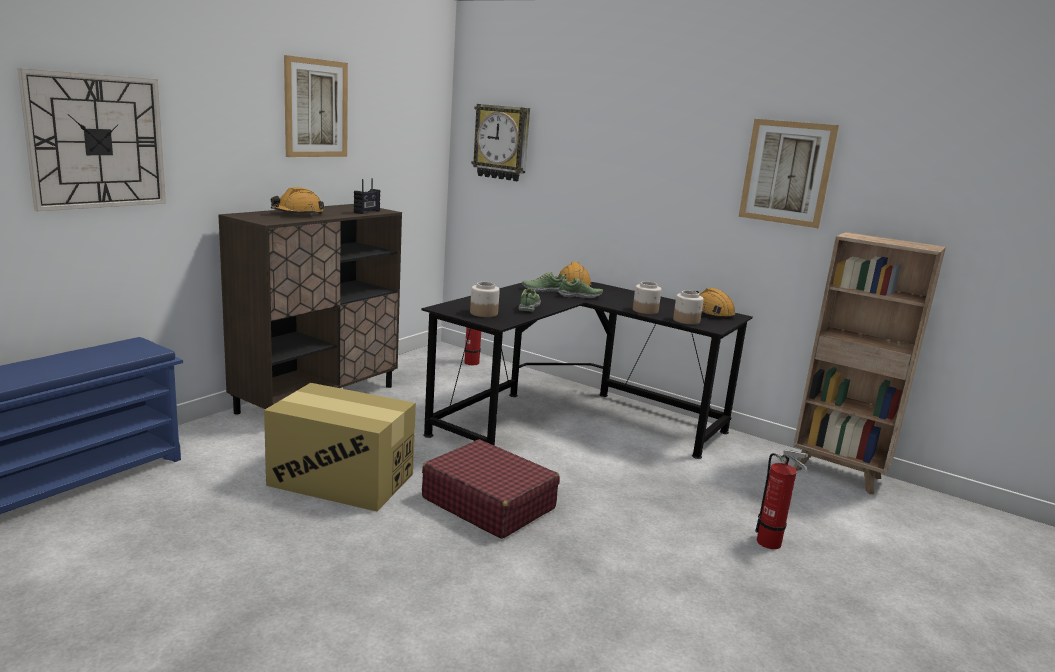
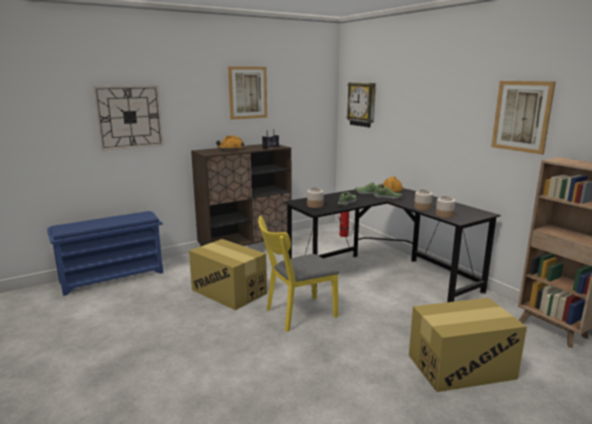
camera: 25 degrees right, 0 degrees up
red suitcase [422,440,560,539] -> yellow chair [258,215,339,332]
orange hard hat [695,288,735,320] -> none
fire extinguisher [755,450,808,549] -> cardboard box [409,298,527,392]

